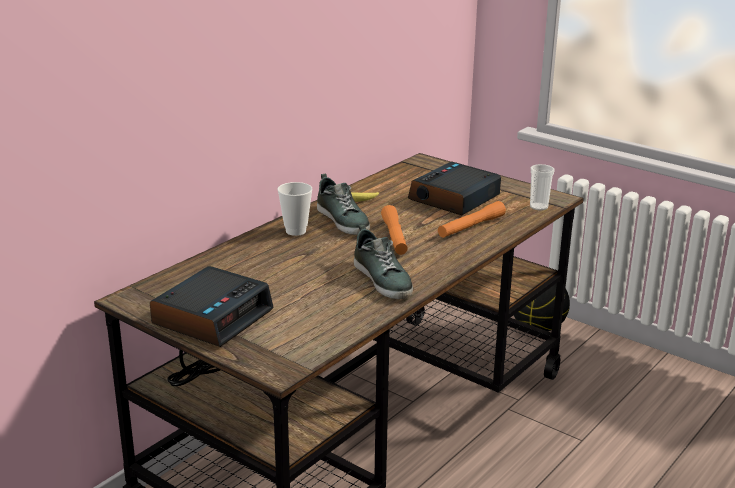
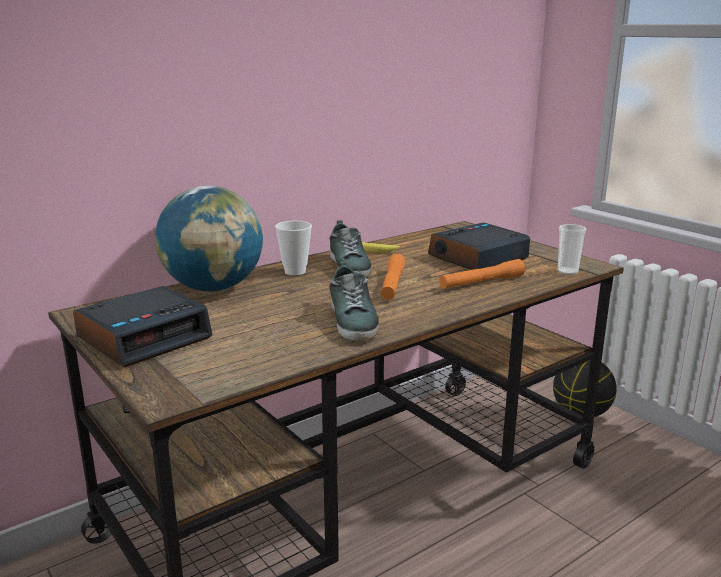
camera: 15 degrees right, 5 degrees down
none -> globe [155,185,263,292]

